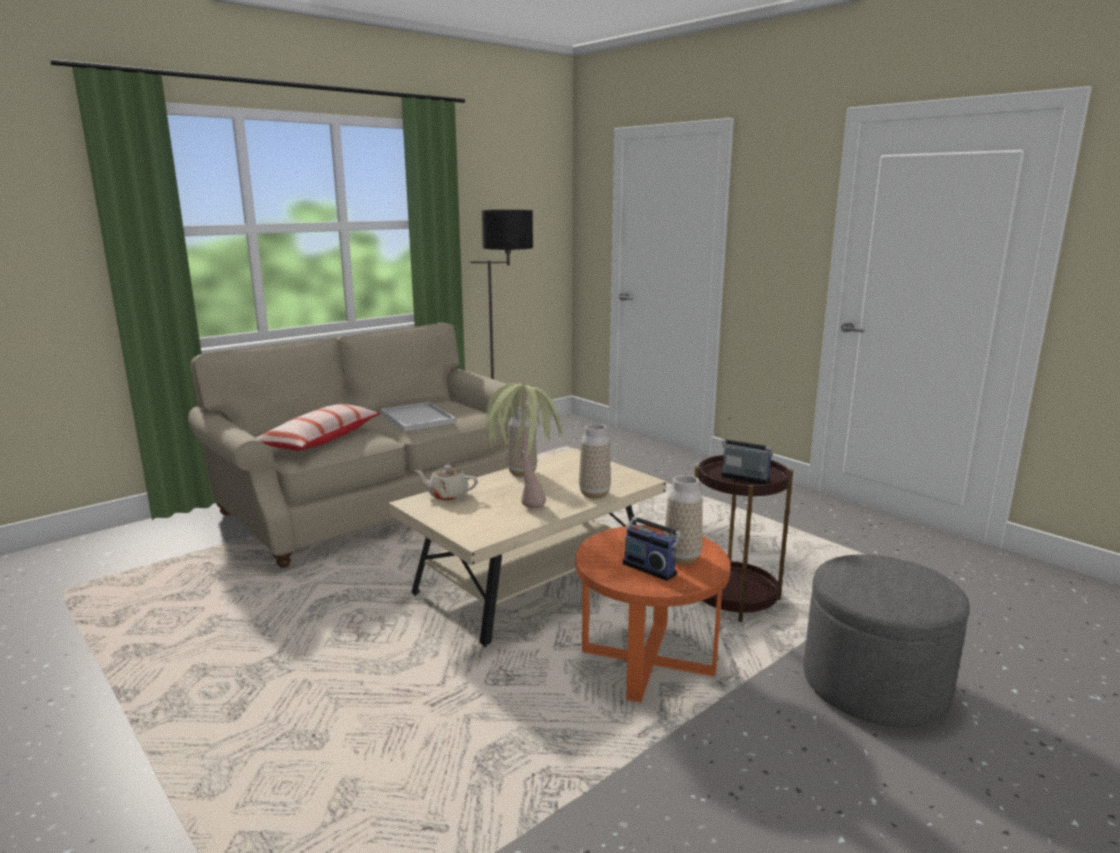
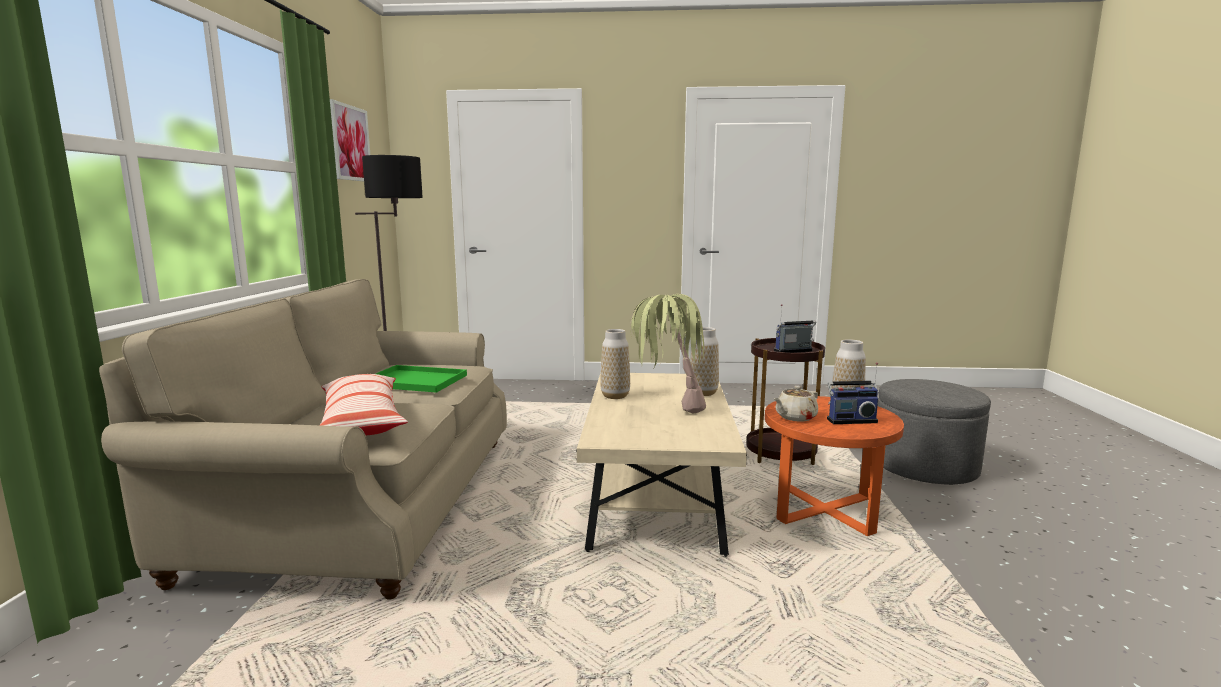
camera: 45 degrees left, 5 degrees down
white tray [380,402,456,431] -> green tray [376,365,467,393]
beige teapot [414,465,478,501] -> beige teapot moved to [774,386,818,421]
none -> picture [330,99,370,181]

